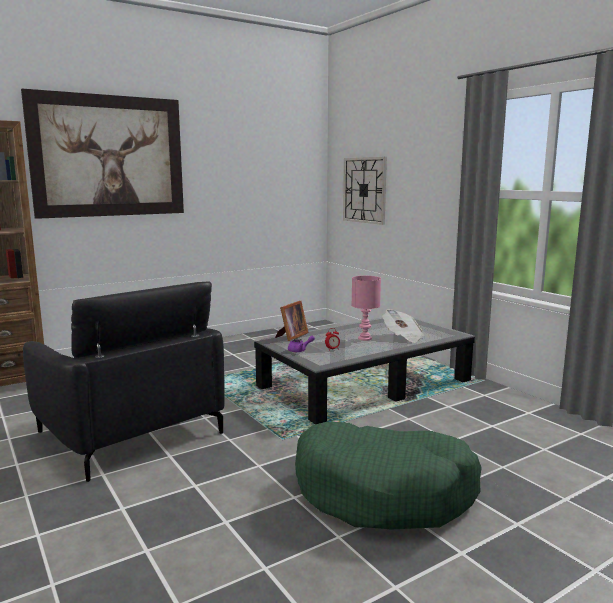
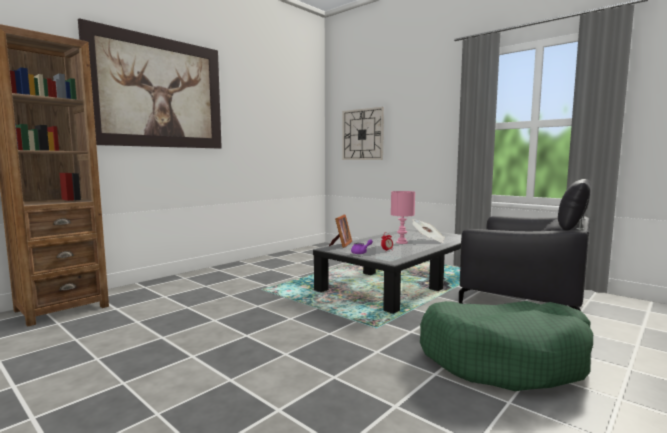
camera: 15 degrees left, 5 degrees down
black armchair [23,282,225,482] -> black armchair moved to [459,179,591,311]

